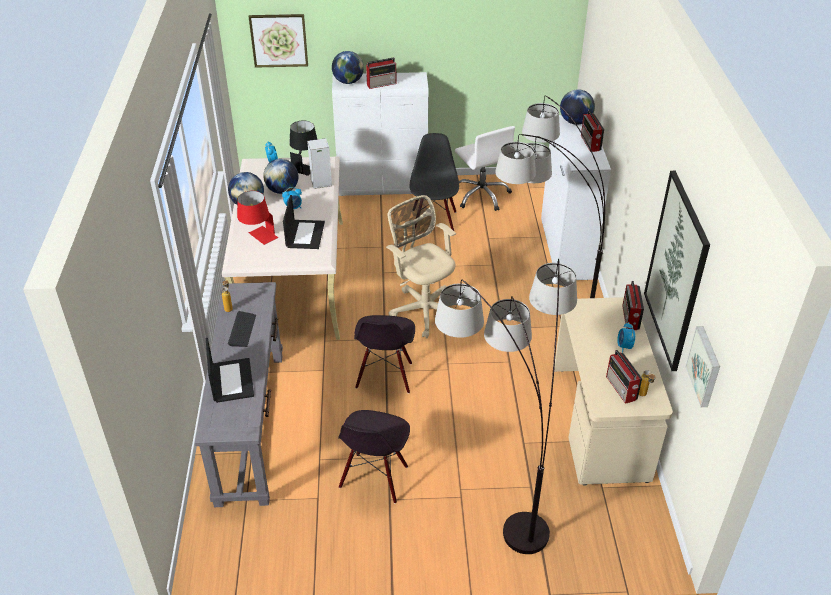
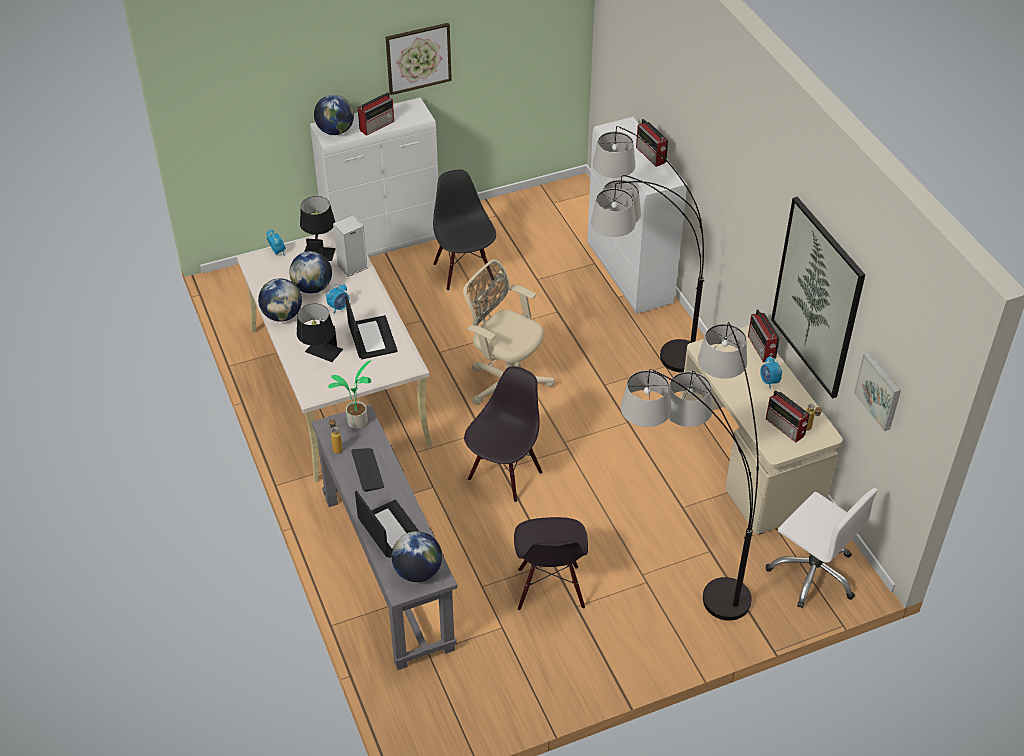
camera: 20 degrees left, 5 degrees up
red table lamp [237,191,278,245] -> black table lamp [297,304,343,362]
picture [249,14,308,68] -> picture moved to [385,23,452,95]
black chair [354,315,415,394] -> black chair turned 135 degrees counterclockwise [464,366,543,503]
white office chair [455,126,515,211] -> white office chair moved to [766,488,878,608]
globe [560,89,595,125] -> globe moved to [392,531,442,582]
none -> potted plant [328,360,372,429]

